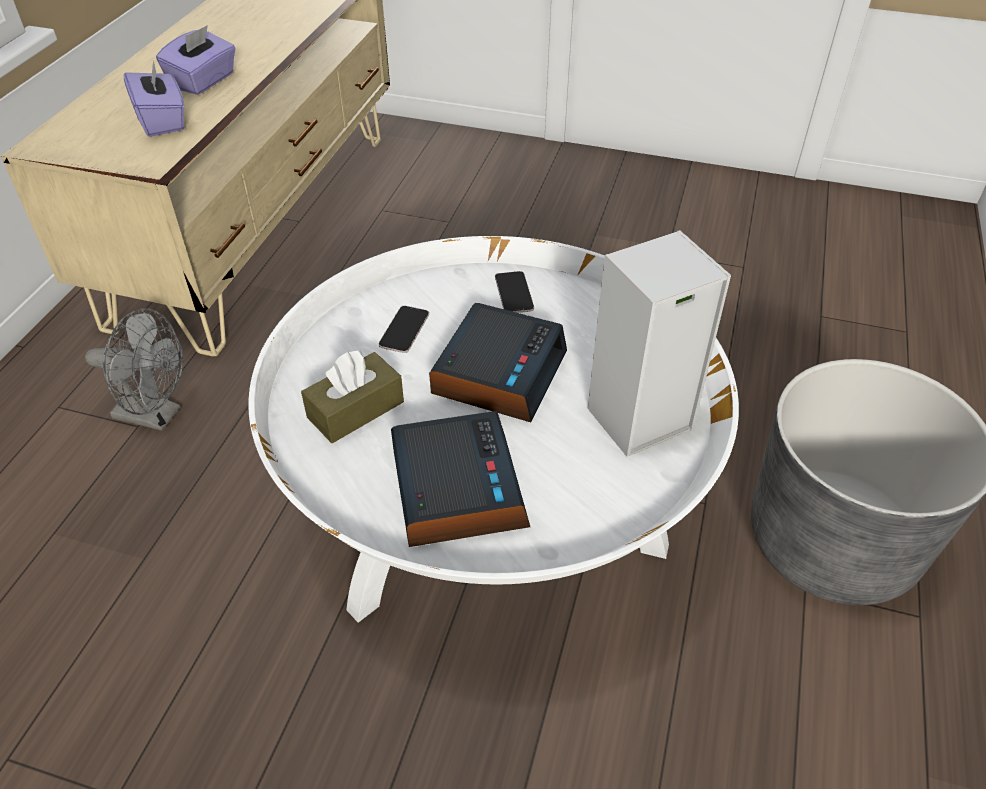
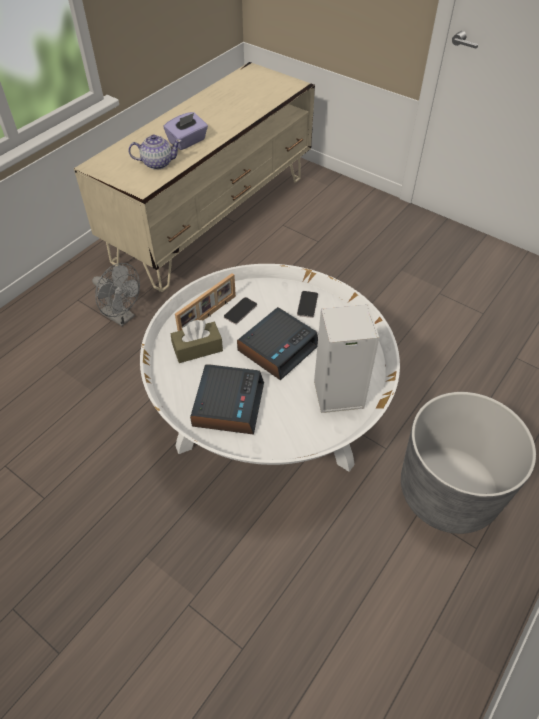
camera: 20 degrees right, 5 degrees up
purple tissue box [124,58,184,137] -> teapot [128,135,182,170]
none -> picture frame [175,273,236,331]

